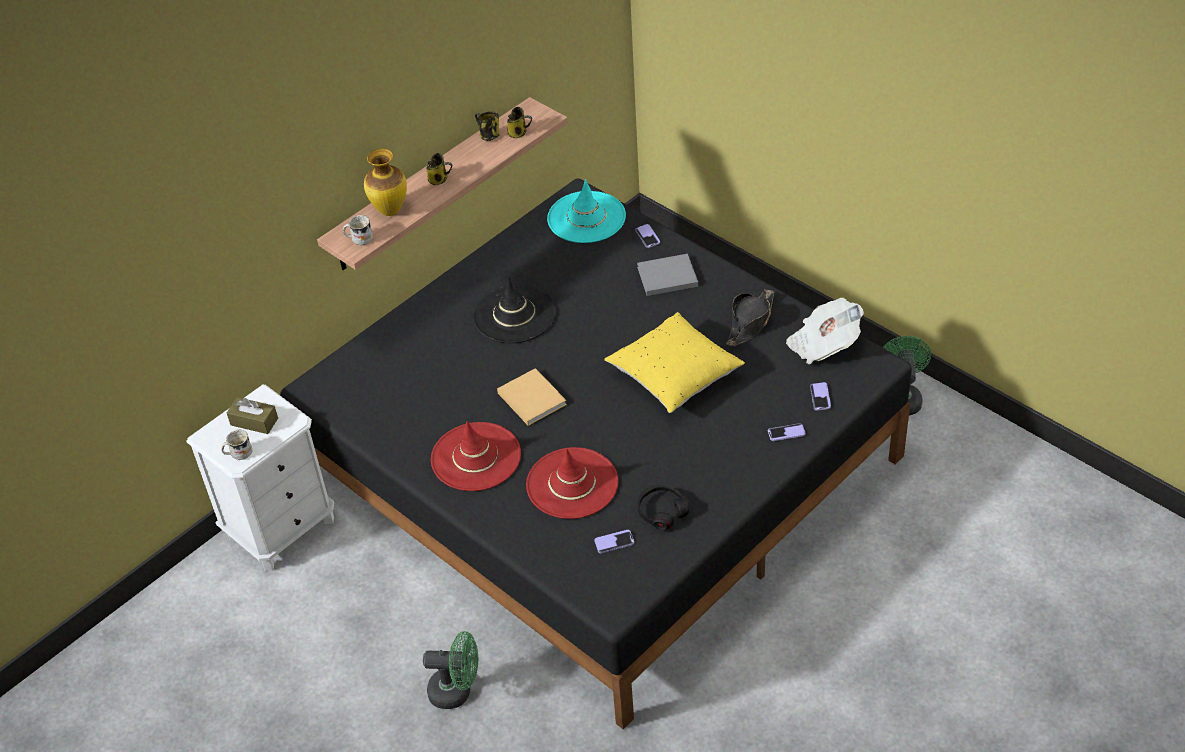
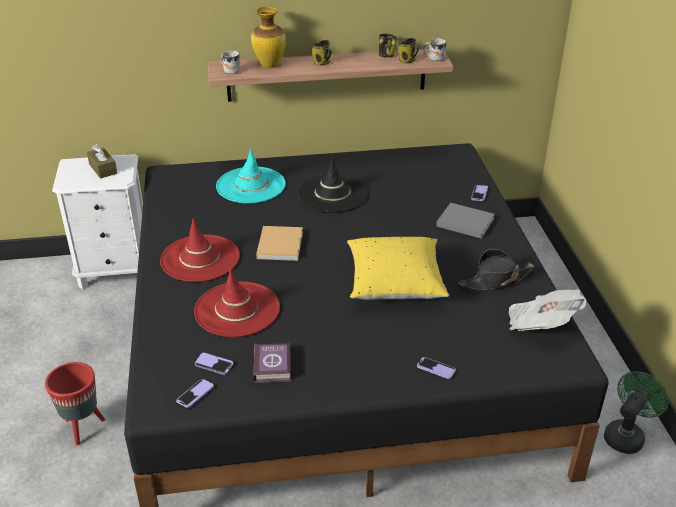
camera: 35 degrees right, 10 degrees down
white mug [221,430,252,461] -> white mug moved to [423,38,446,61]
green fan [423,631,478,709] -> red planter [45,362,105,445]
turquoise hat [547,179,626,243] -> turquoise hat moved to [216,148,286,204]
black headphones [637,485,689,530] -> book [253,343,291,383]
phone [810,382,831,411] -> phone moved to [176,379,214,408]

